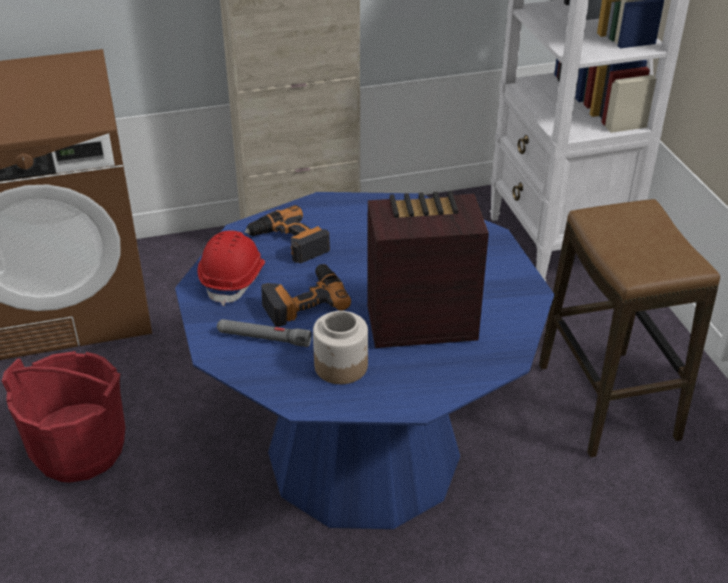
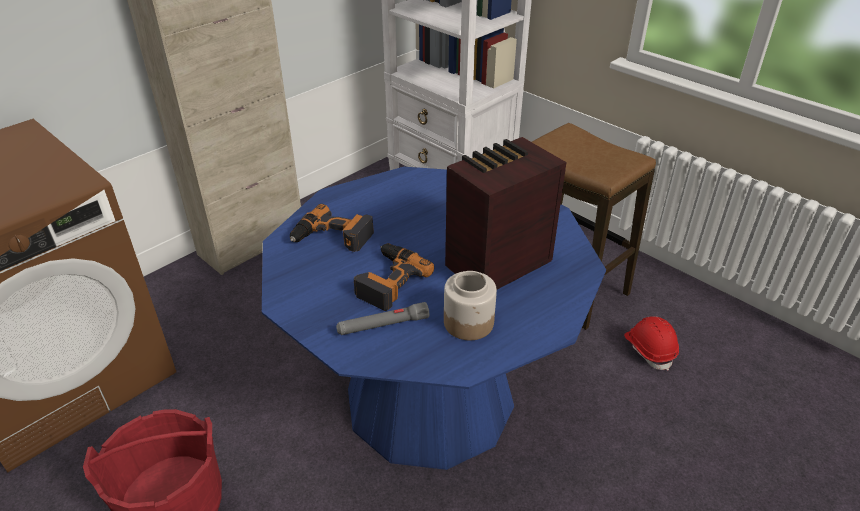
camera: 30 degrees left, 0 degrees up
red hard hat [198,230,265,306] -> red hard hat moved to [624,316,679,371]

